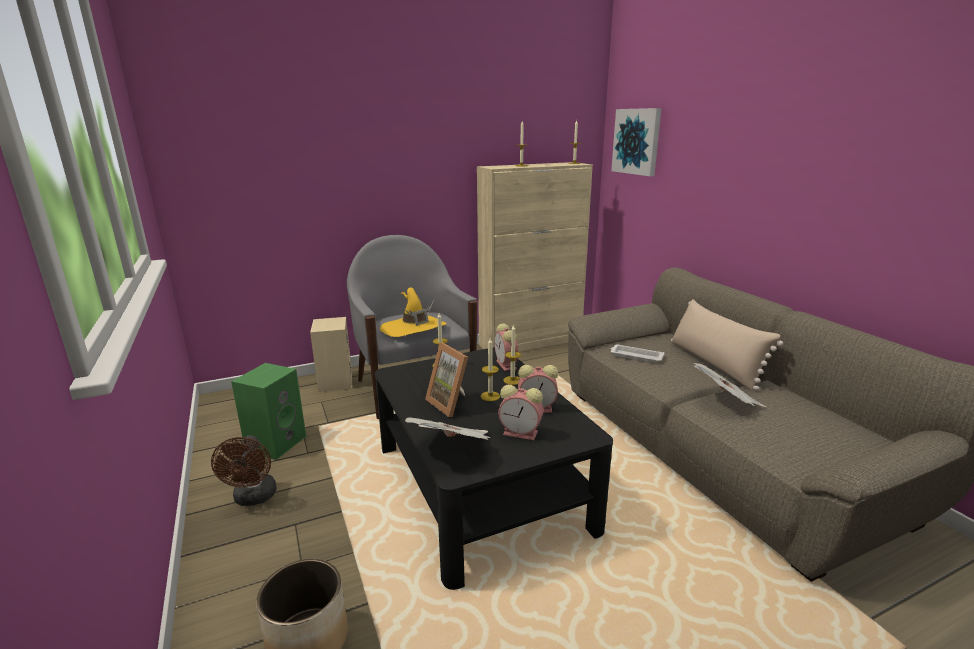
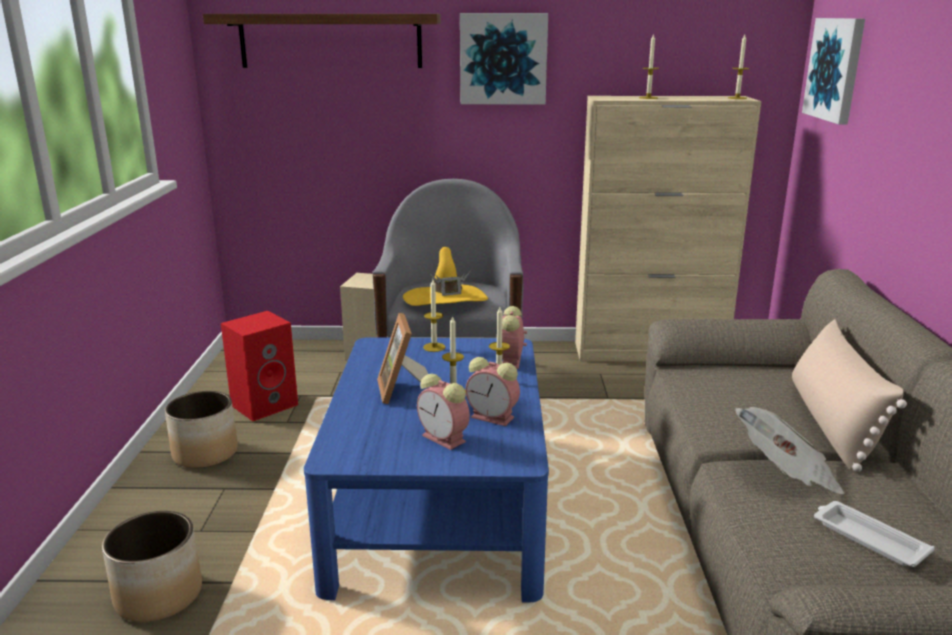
camera: 25 degrees right, 0 degrees up
brown fan [211,435,277,506] -> planter [165,391,238,468]
green speaker [231,363,306,460] -> red speaker [221,311,298,421]
black coffee table [375,347,613,590] -> blue coffee table [304,337,549,602]
newspaper [405,417,491,440] -> none
white tray [610,344,665,363] -> white tray moved to [814,501,935,567]
none -> shelf [203,14,440,68]
none -> picture [460,13,548,104]

